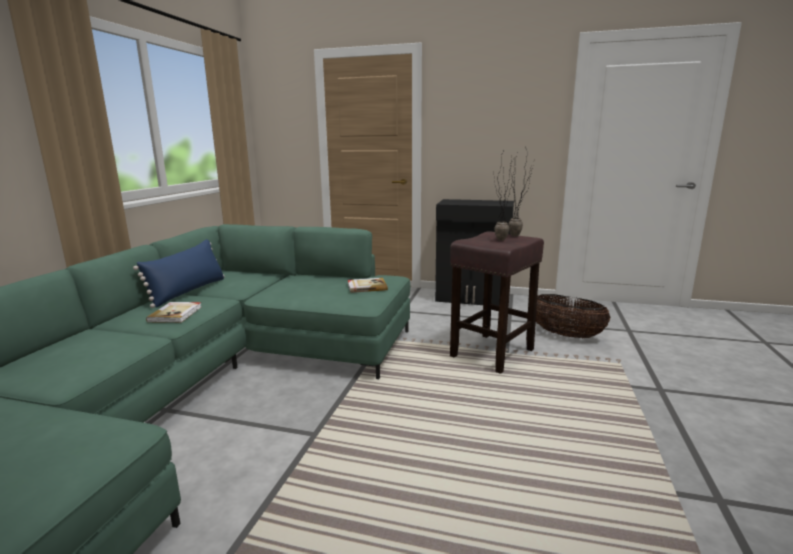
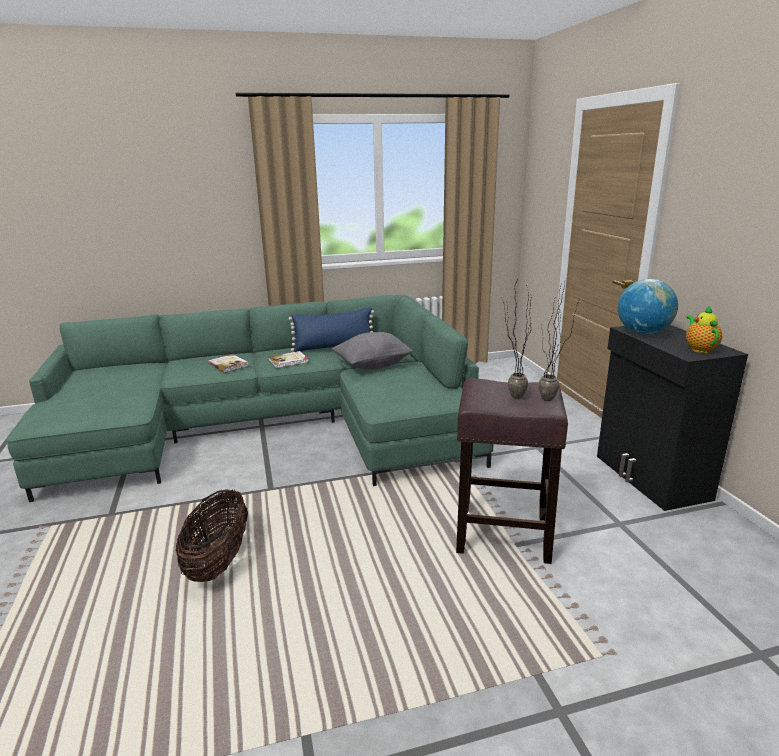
camera: 60 degrees right, 5 degrees up
book [348,278,388,293] -> book moved to [208,354,249,373]
basket [536,294,610,338] -> basket moved to [176,489,248,582]
none -> grey pillow [332,332,413,370]
none -> globe [618,279,678,335]
none -> teapot [686,306,722,353]

